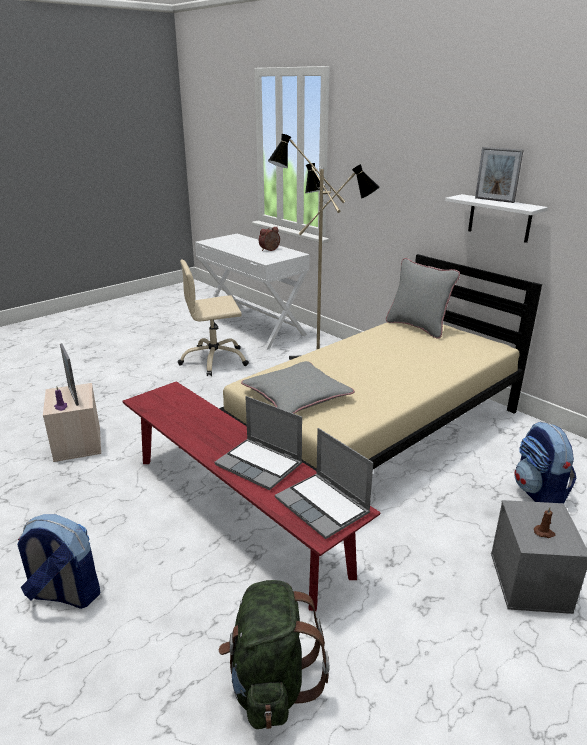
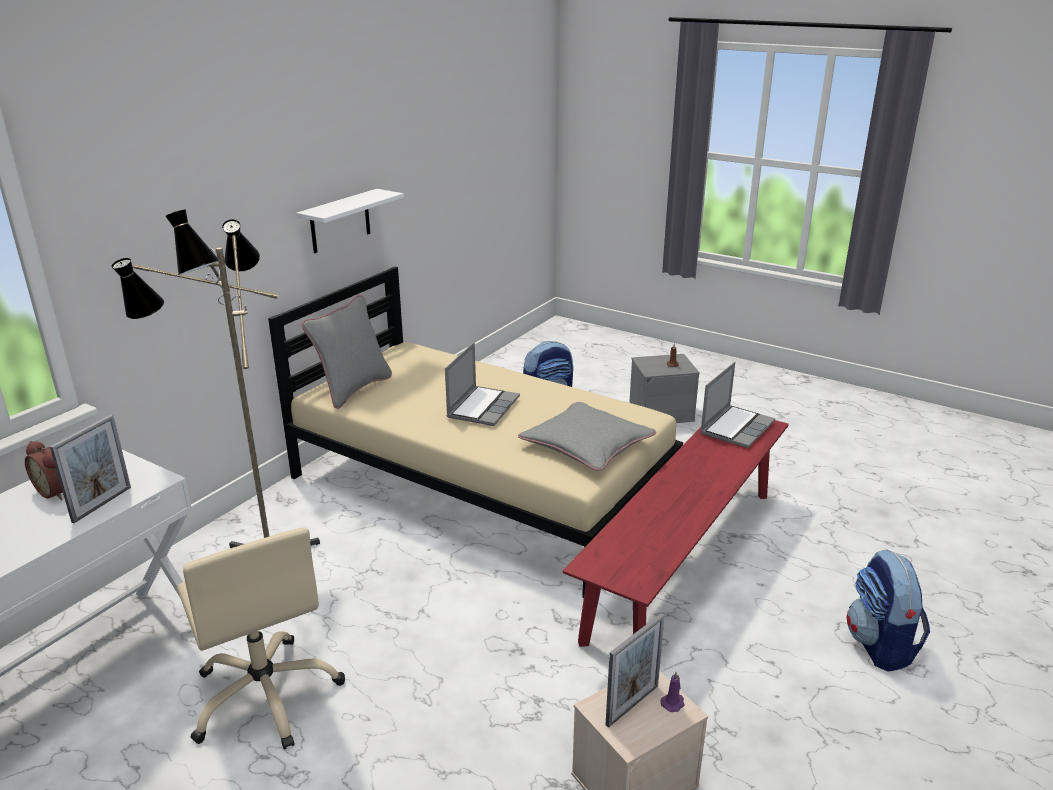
camera: 105 degrees left, 0 degrees up
laptop [214,396,302,490] -> laptop moved to [445,342,520,426]
green backpack [219,580,330,729] -> none
picture frame [475,147,523,203] -> picture frame moved to [50,414,131,523]

